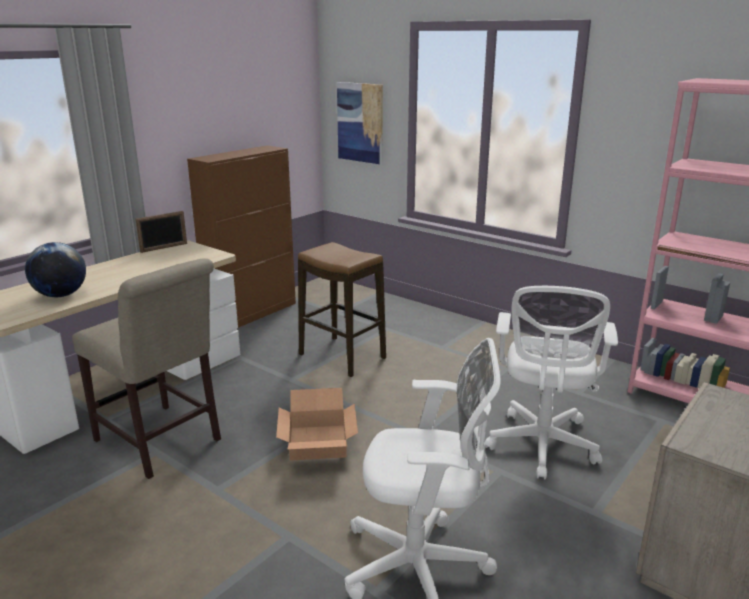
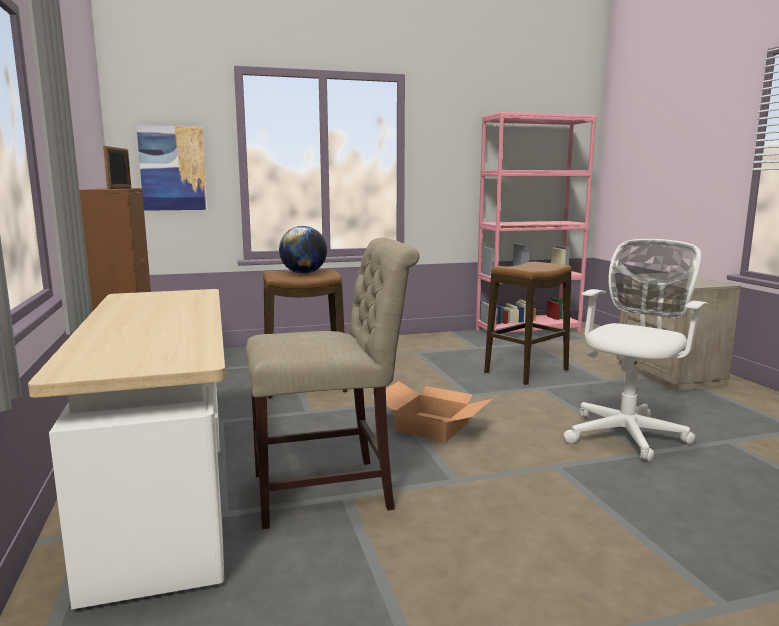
camera: 55 degrees left, 10 degrees down
globe [25,242,86,297] -> globe moved to [279,226,327,274]
picture frame [136,211,187,253] -> picture frame moved to [103,146,131,189]
white office chair [485,286,618,479] -> stool [484,262,572,385]

